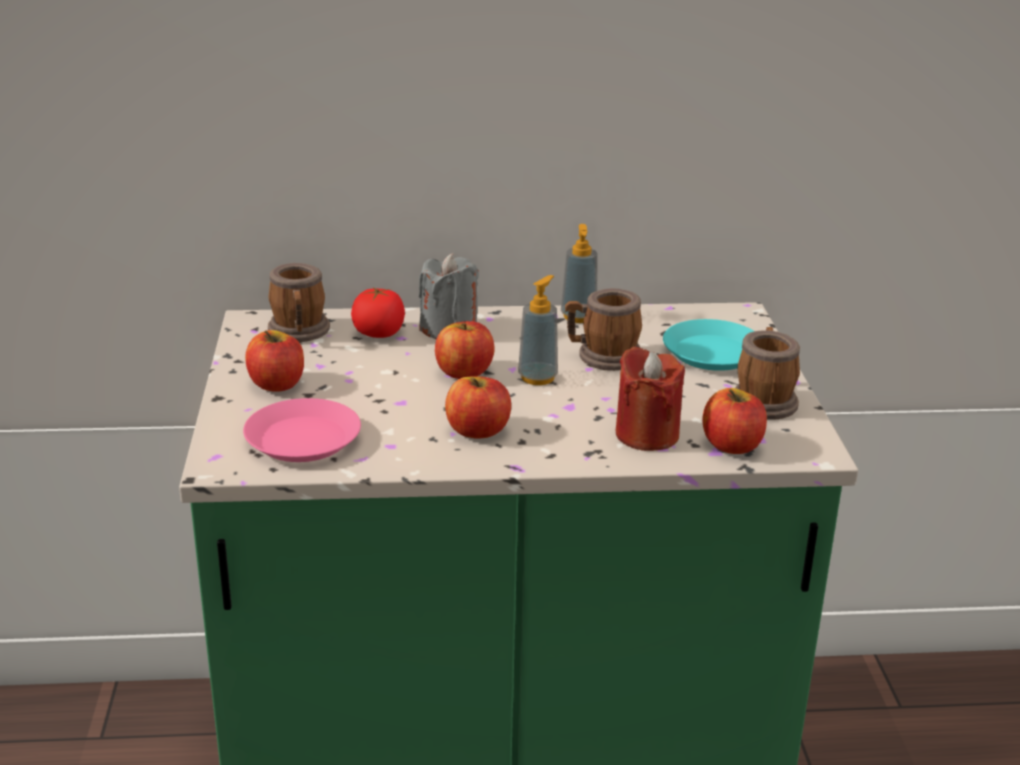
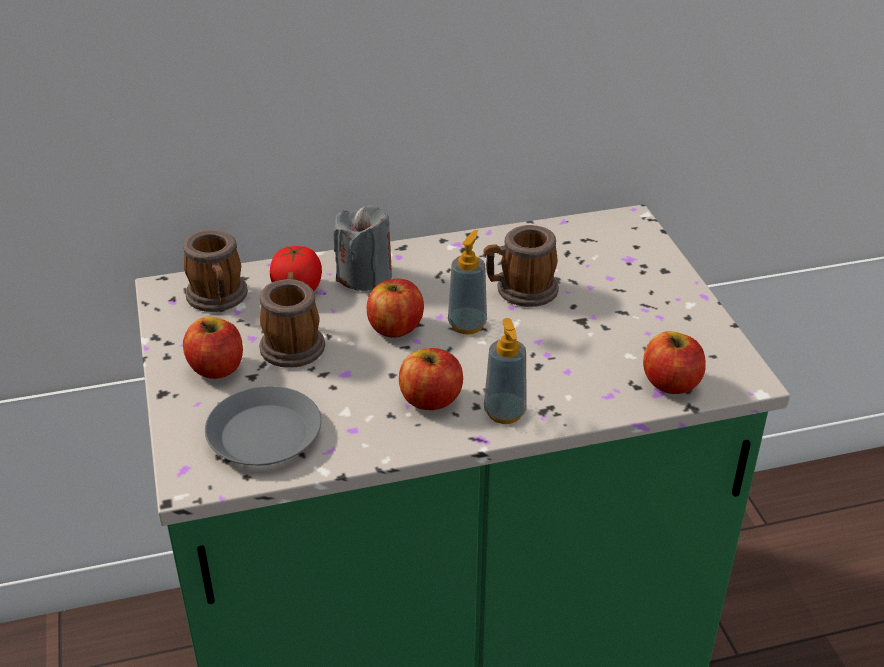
camera: 10 degrees left, 10 degrees up
pink plate [243,398,361,462] -> grey plate [205,386,321,465]
soap dispenser [561,224,598,323] -> soap dispenser moved to [484,318,527,424]
red candle [616,347,685,451] -> none
turquoise plate [663,319,754,371] -> none
mug [736,327,800,420] -> mug moved to [259,272,325,368]

